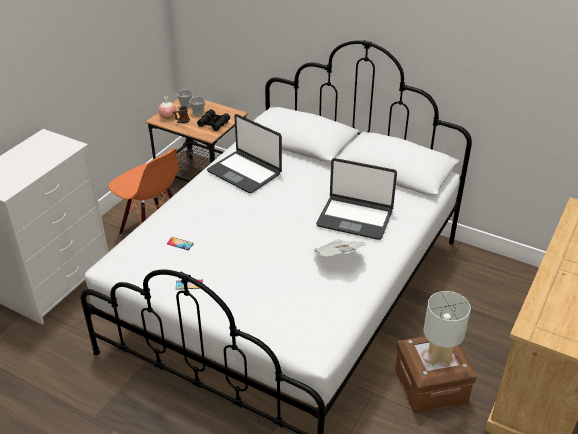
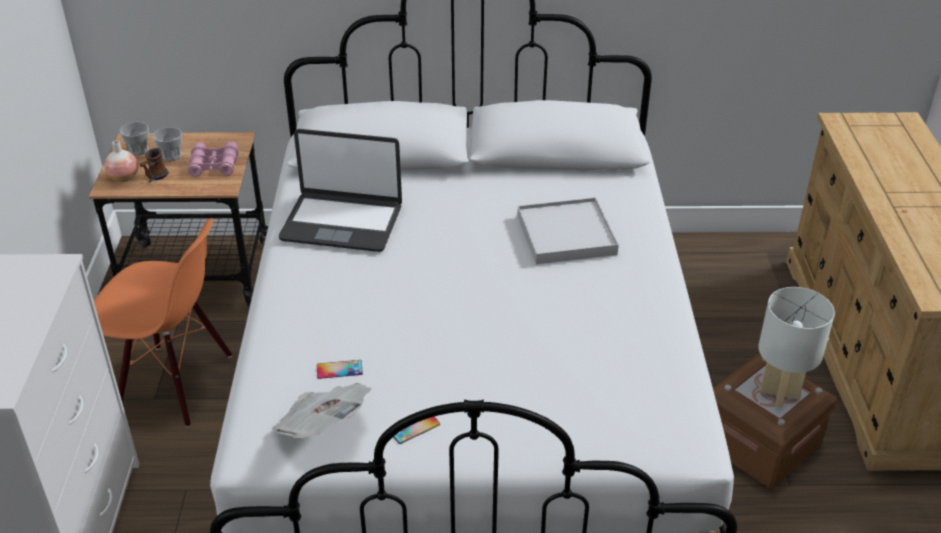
camera: 30 degrees left, 0 degrees up
black binoculars [197,109,230,131] -> pink binoculars [187,141,239,177]
newspaper [314,239,365,256] -> newspaper moved to [272,383,371,438]
laptop [316,158,397,240] -> white tray [517,197,619,264]

